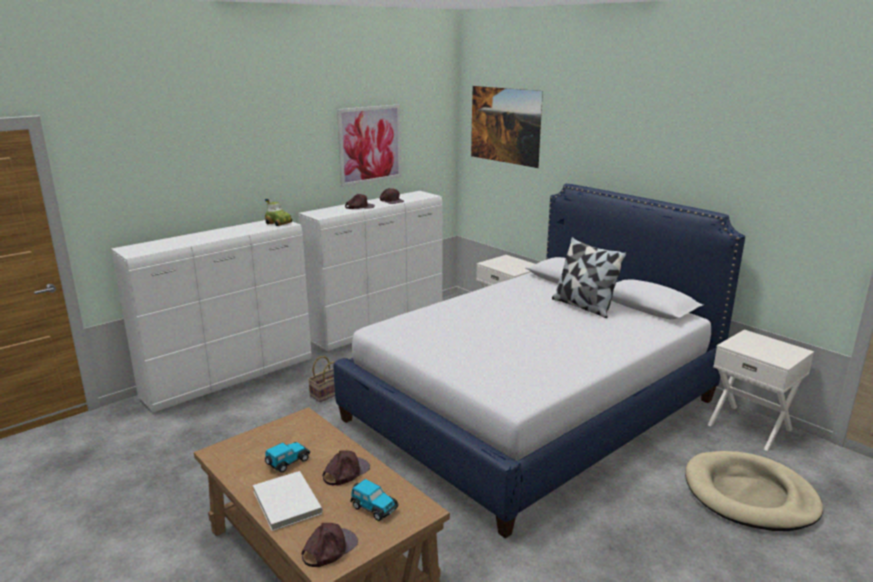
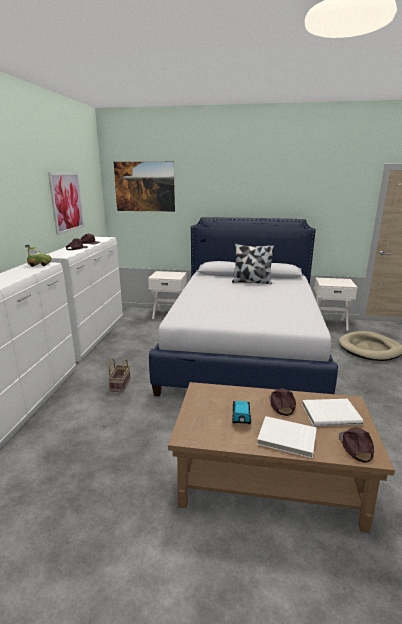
camera: 40 degrees left, 0 degrees up
toy car [350,479,399,521] -> white book [302,399,363,427]

